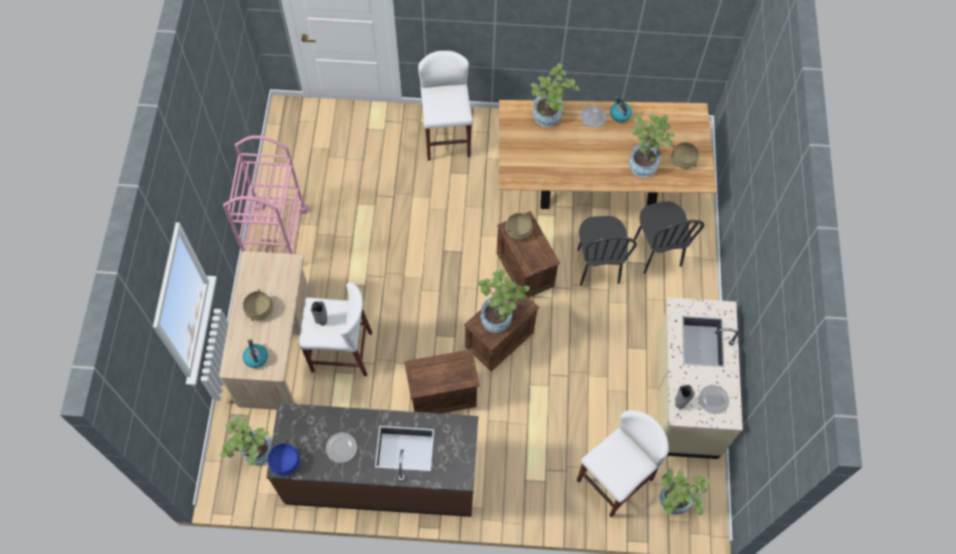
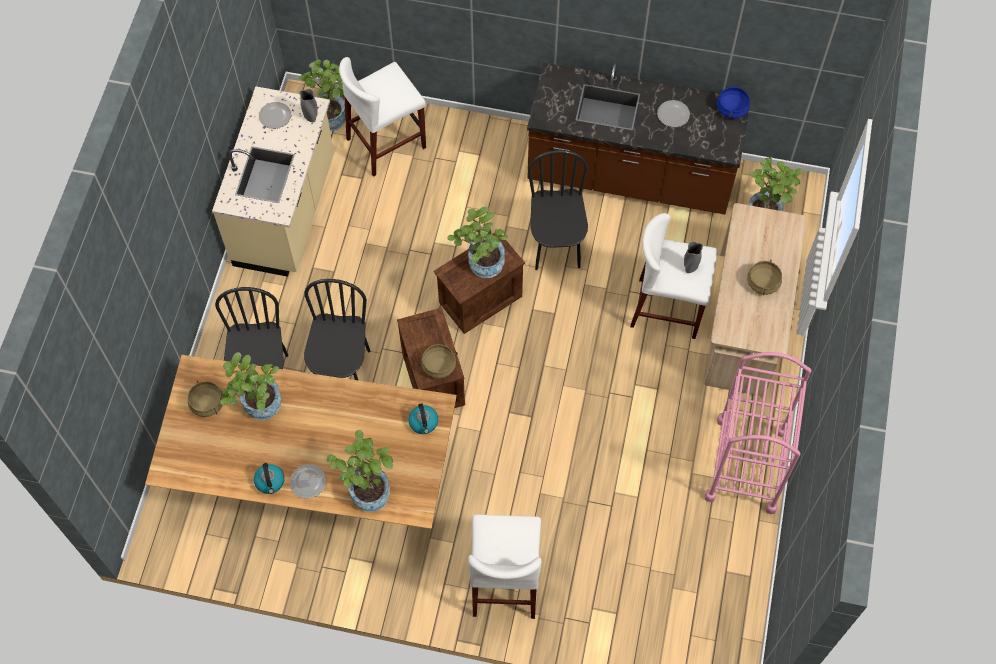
camera: 170 degrees left, 0 degrees up
kettle [243,339,268,368] -> kettle moved to [408,403,438,434]
crate [404,349,480,414] -> black chair [528,150,588,270]

